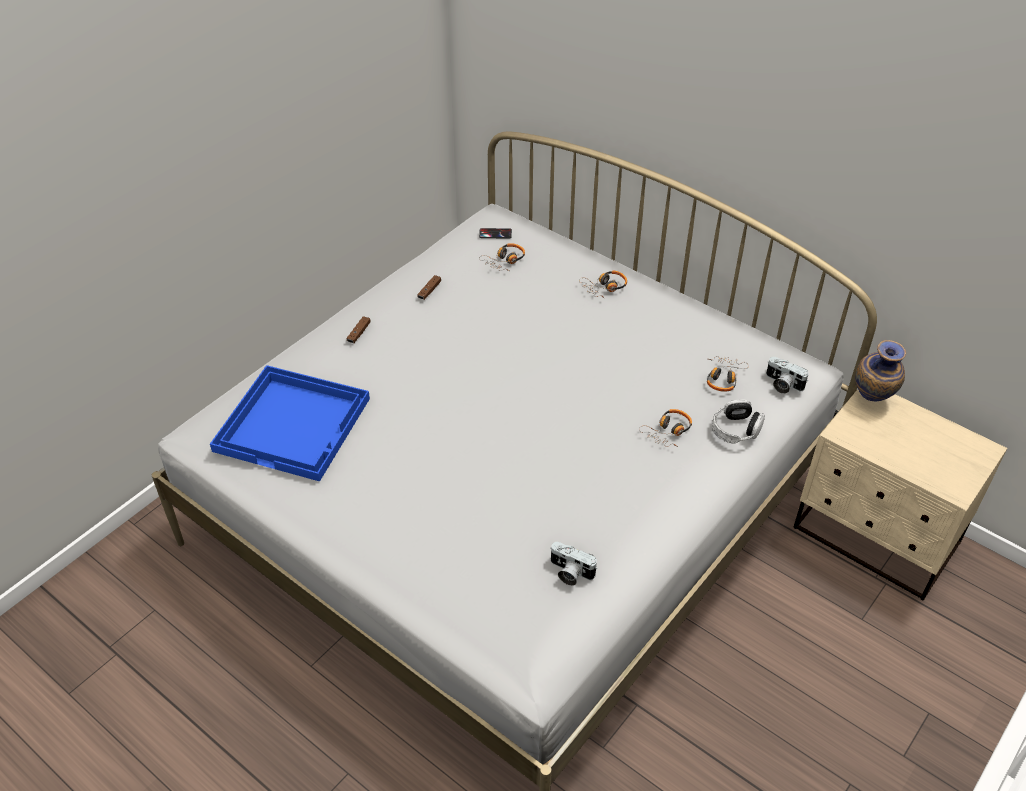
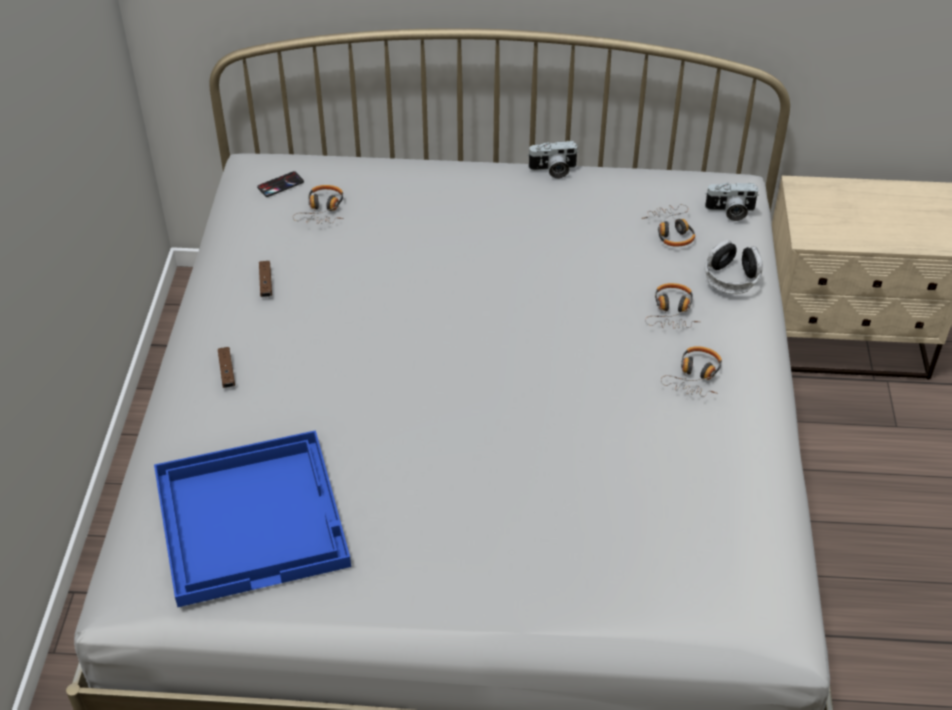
camera: 35 degrees left, 0 degrees up
camera [550,542,597,586] -> camera moved to [527,141,579,179]
headphones [579,271,627,299] -> headphones moved to [661,346,722,397]
vase [855,340,906,401] -> none

